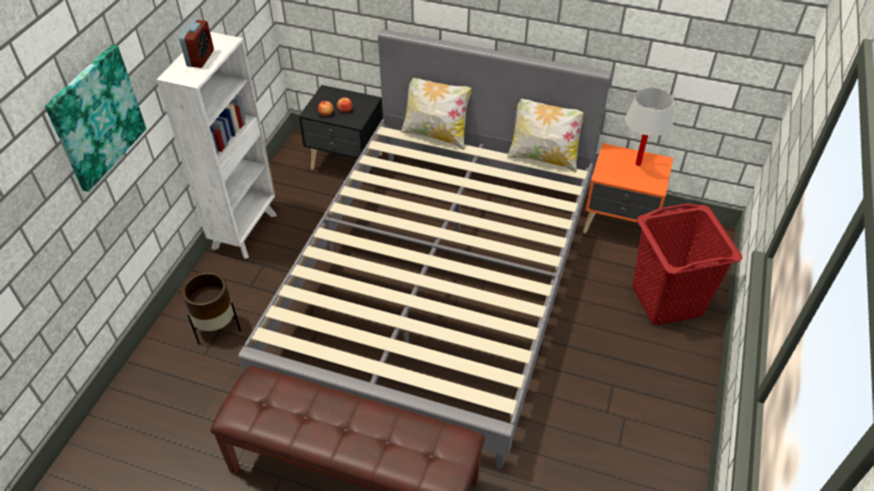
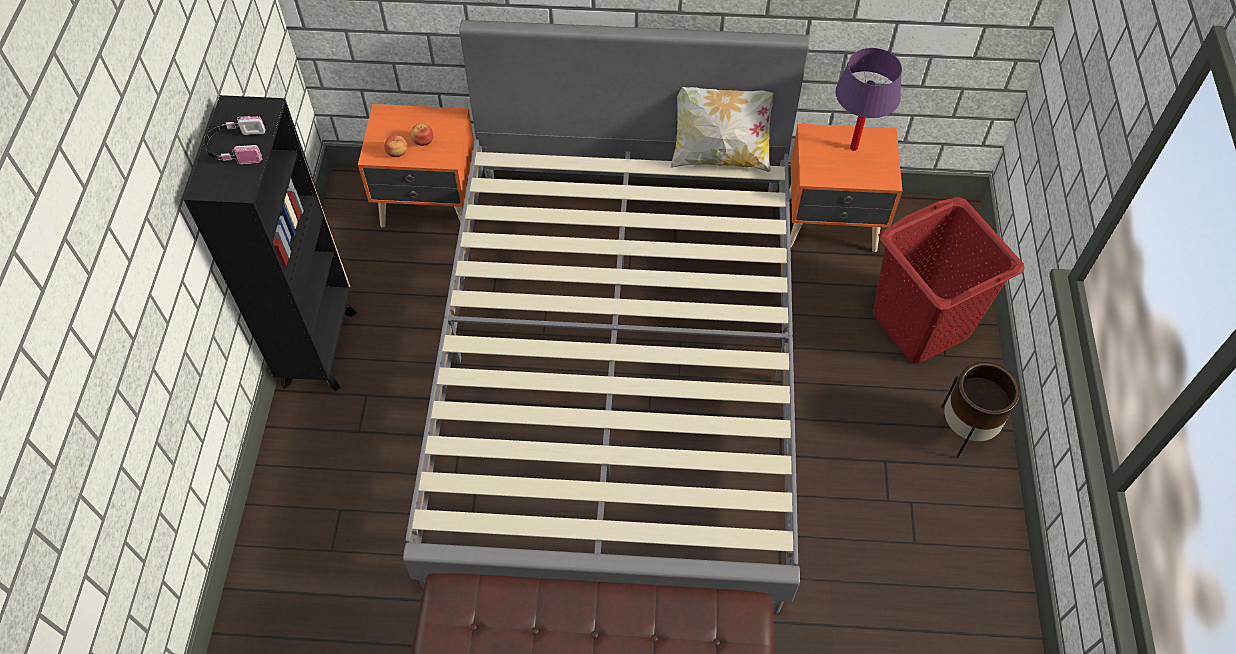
camera: 15 degrees left, 10 degrees up
picture [45,44,146,192] -> none
white bookcase [156,32,277,259] -> black bookcase [184,95,357,392]
alarm clock [179,19,214,68] -> headphones [203,116,266,164]
brown planter [182,272,241,344] -> brown planter moved to [941,362,1020,458]
black nightstand [299,85,383,170] -> orange nightstand [358,104,474,228]
pillow [401,78,471,150] -> none
white table lamp [625,87,674,166] -> purple table lamp [835,48,902,151]

